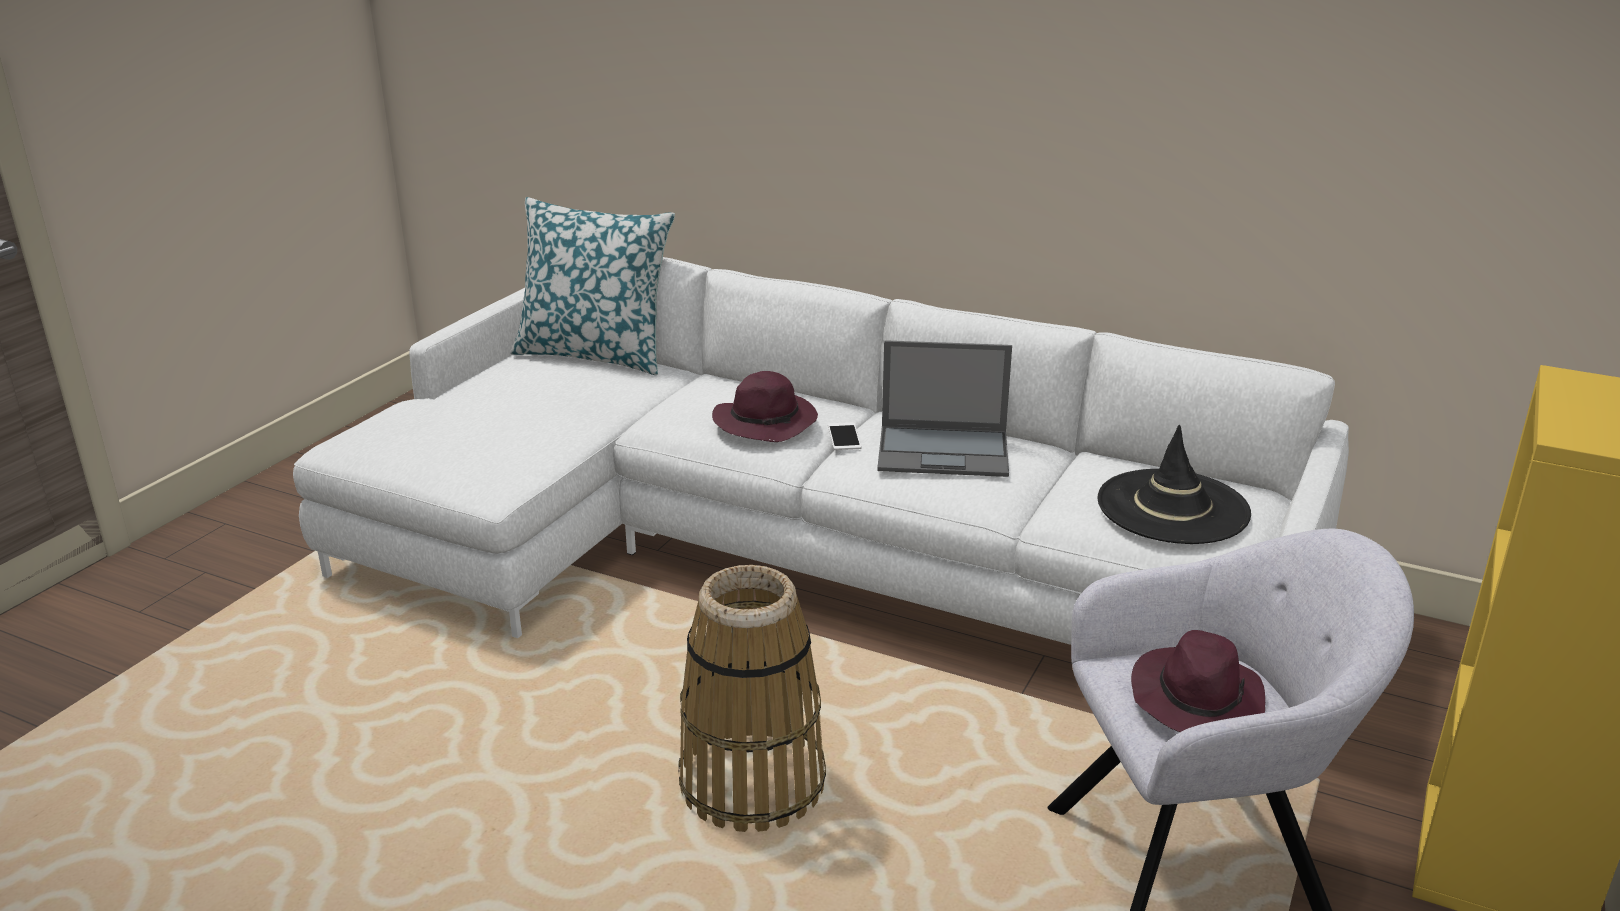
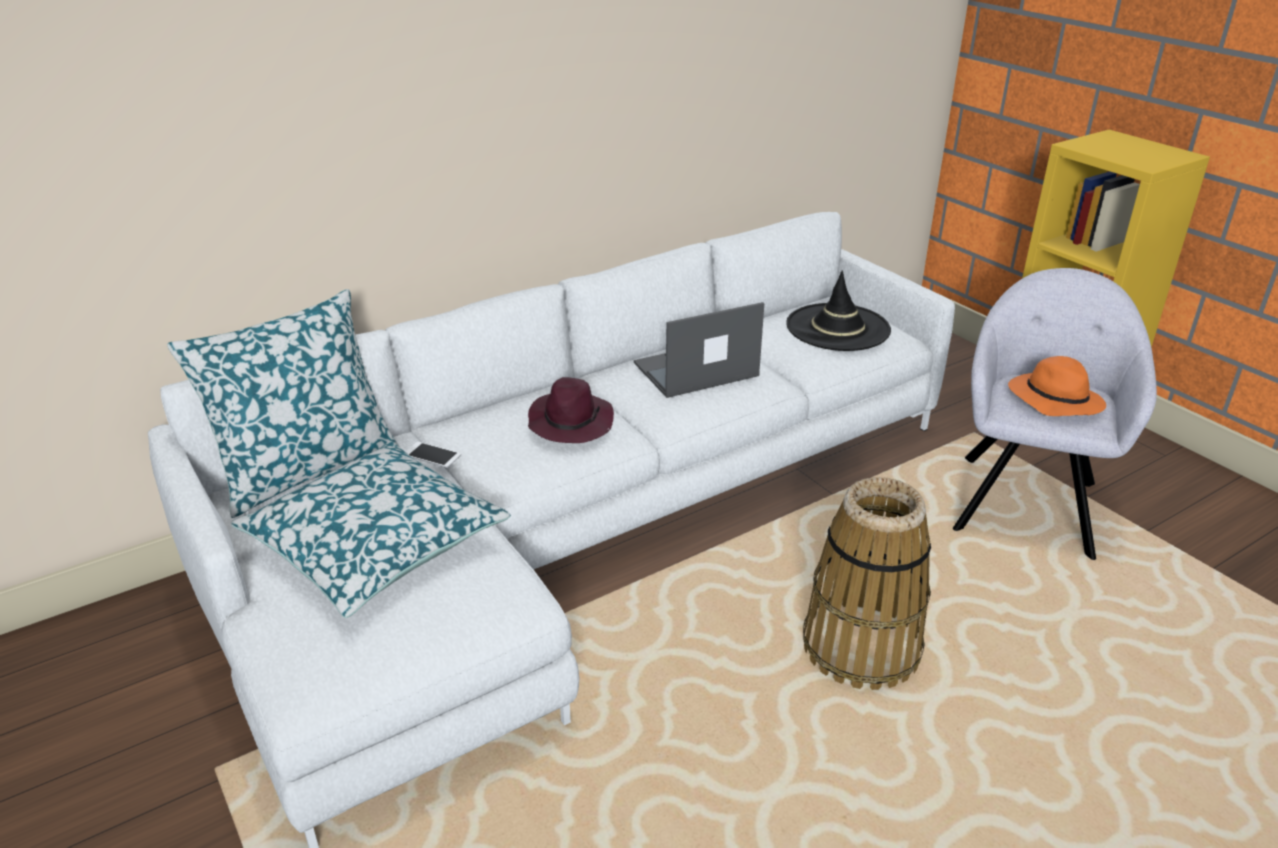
camera: 60 degrees left, 5 degrees up
phone [828,422,862,450] -> phone moved to [405,442,461,468]
laptop [877,340,1012,477] -> laptop turned 150 degrees counterclockwise [634,302,764,398]
purple hat [1131,630,1265,732] -> orange hat [1008,356,1106,416]
none -> pillow [231,441,511,618]

